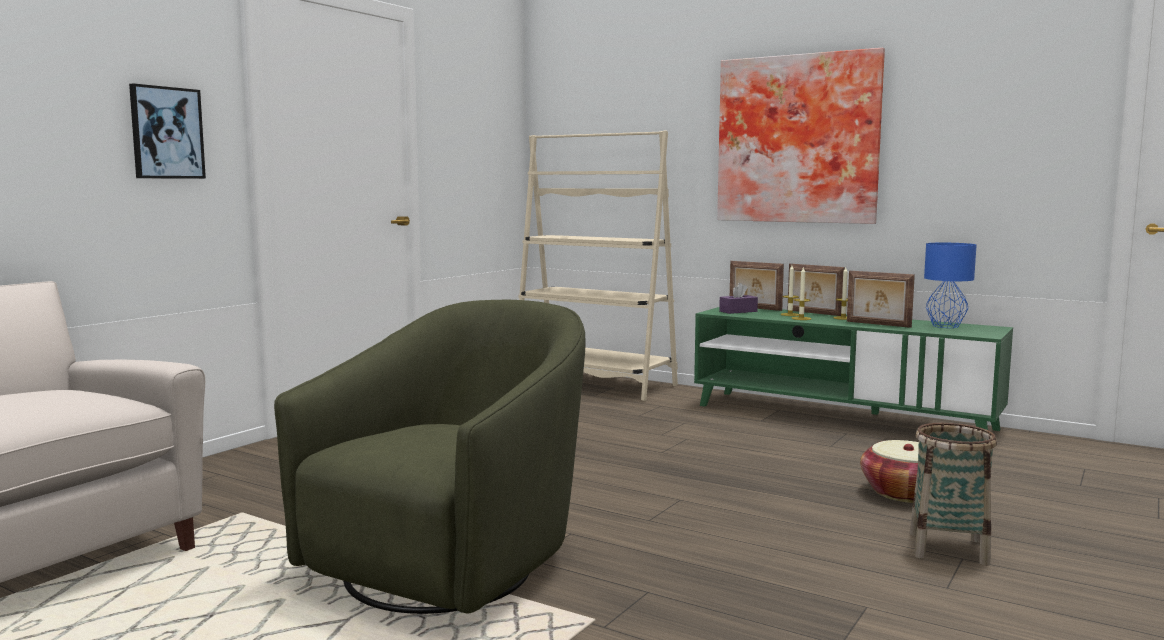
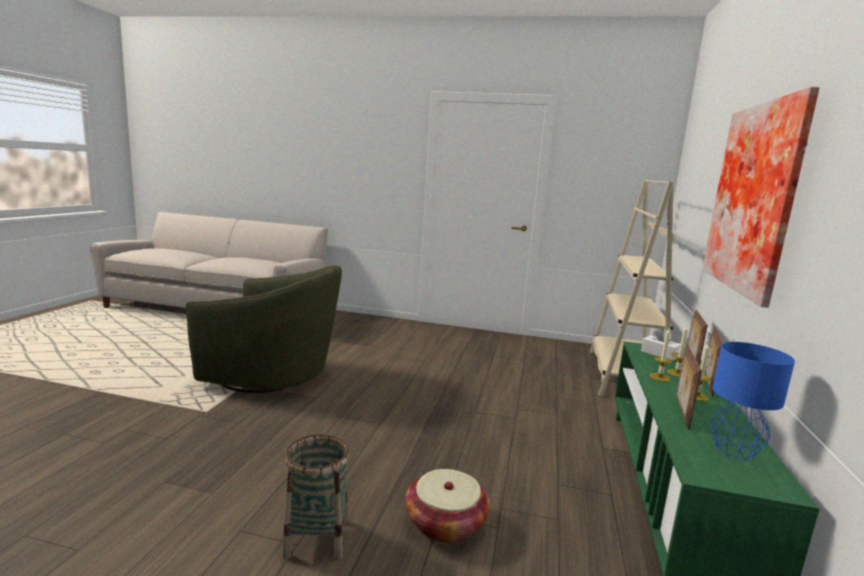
camera: 70 degrees right, 5 degrees up
picture [129,83,206,179] -> none
purple tissue box [719,283,758,314] -> white tissue box [641,329,680,361]

